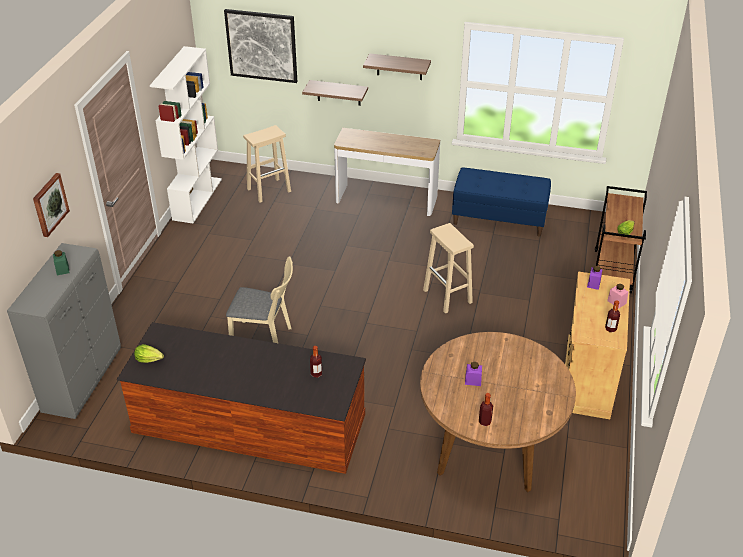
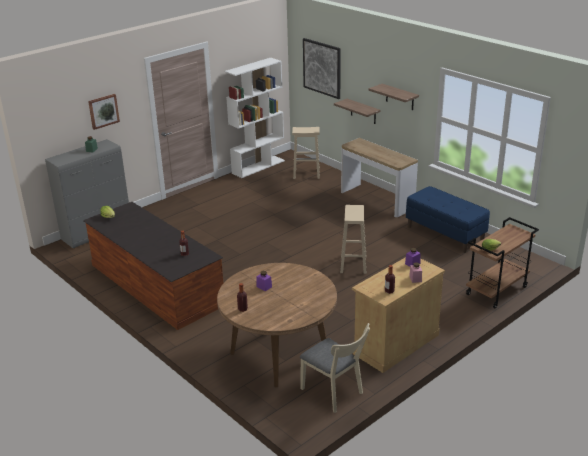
camera: 35 degrees right, 10 degrees down
beige chair [226,256,293,343] -> beige chair moved to [300,323,370,413]

